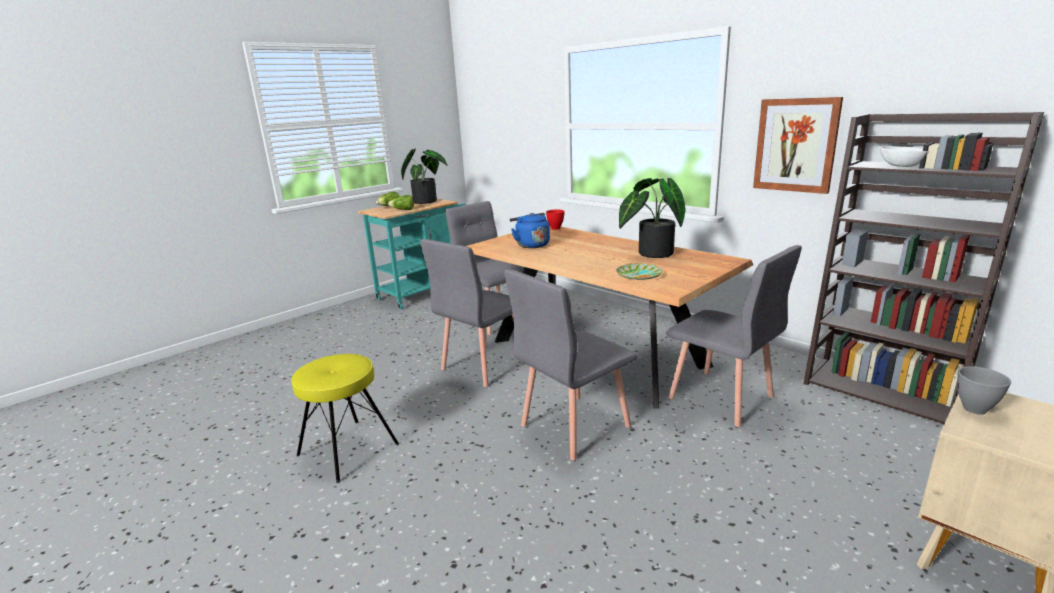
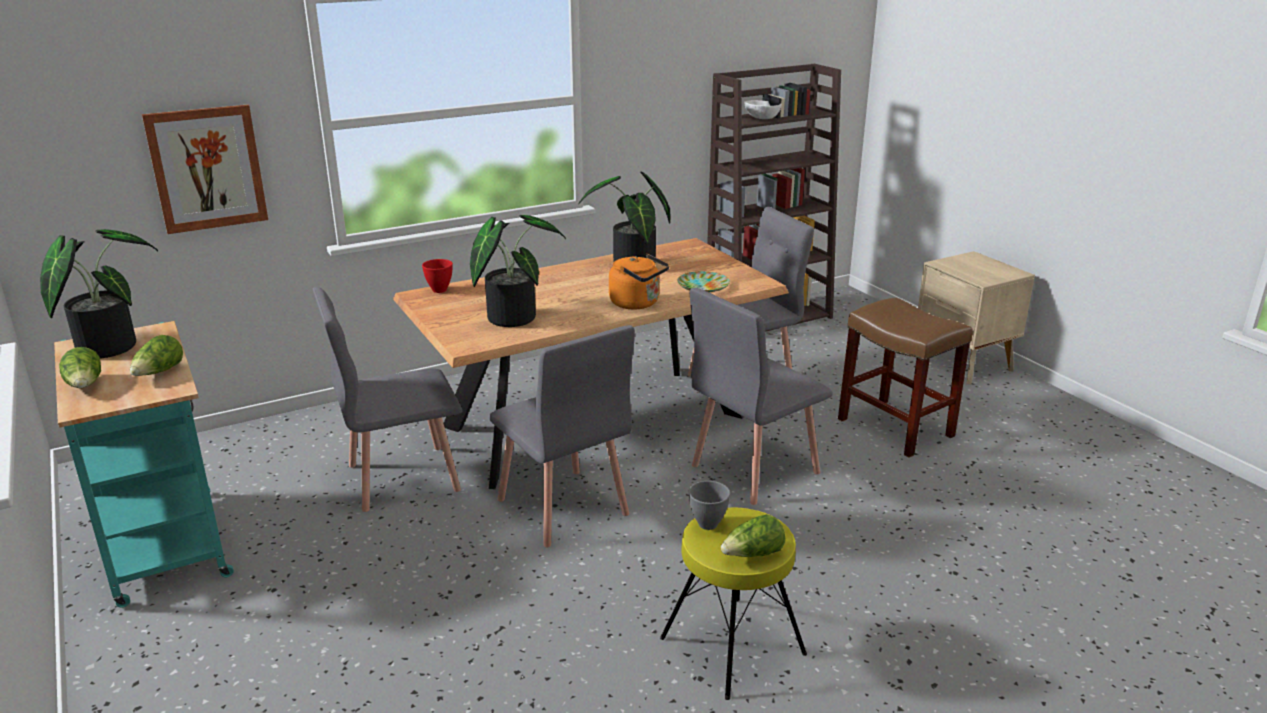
camera: 75 degrees left, 5 degrees up
grey chair [505,269,637,461] -> grey chair turned 75 degrees clockwise [690,288,833,505]
blue kettle [510,213,550,248] -> potted plant [470,215,566,327]
picture [753,97,843,194] -> picture moved to [142,105,268,234]
grey bowl [957,366,1011,414] -> grey bowl moved to [689,481,730,530]
none -> orange kettle [609,254,669,310]
none -> lettuce [721,515,785,557]
none -> brown stool [838,298,973,457]

